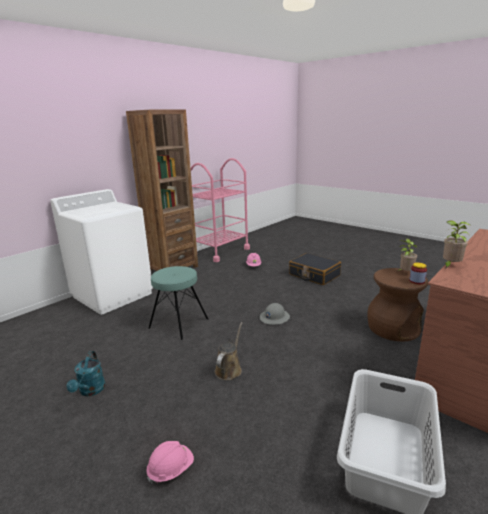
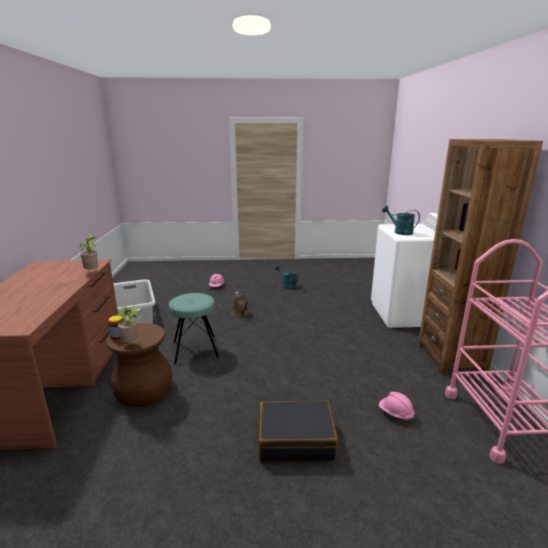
camera: 135 degrees right, 0 degrees up
turquoise stool [148,266,208,340] -> turquoise stool moved to [169,293,219,364]
grey hard hat [260,303,290,325] -> none
none -> turquoise watering can [382,206,420,235]

